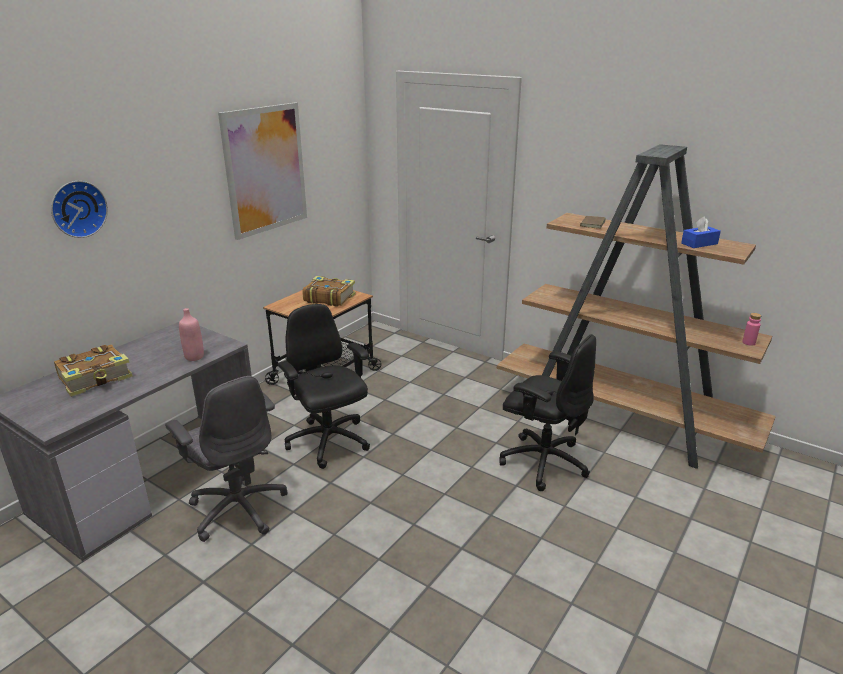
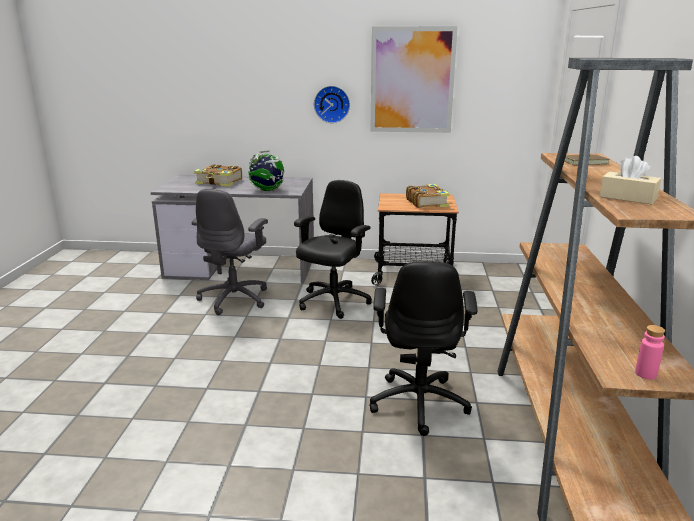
camera: 60 degrees right, 5 degrees down
wall clock [51,181,108,238] -> wall clock moved to [314,86,350,123]
pink bottle [179,308,204,361] -> globe [248,151,284,191]
blue tissue box [681,216,721,248] -> beige tissue box [600,156,661,205]

